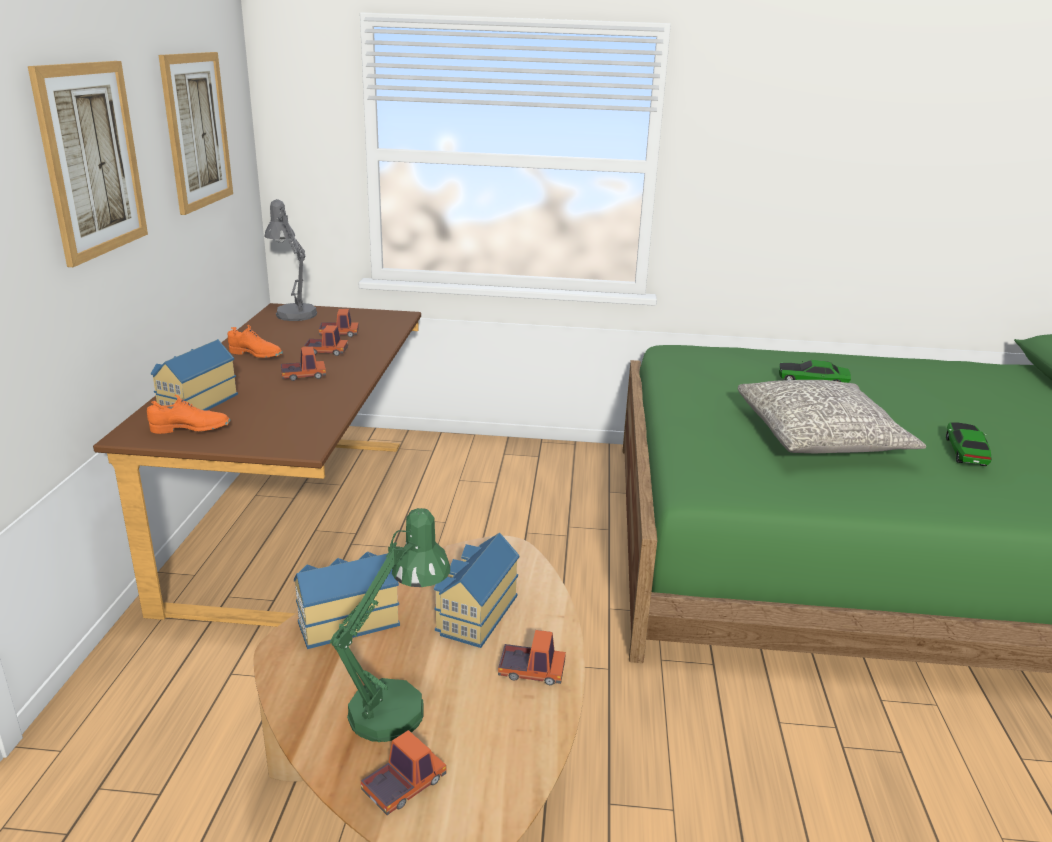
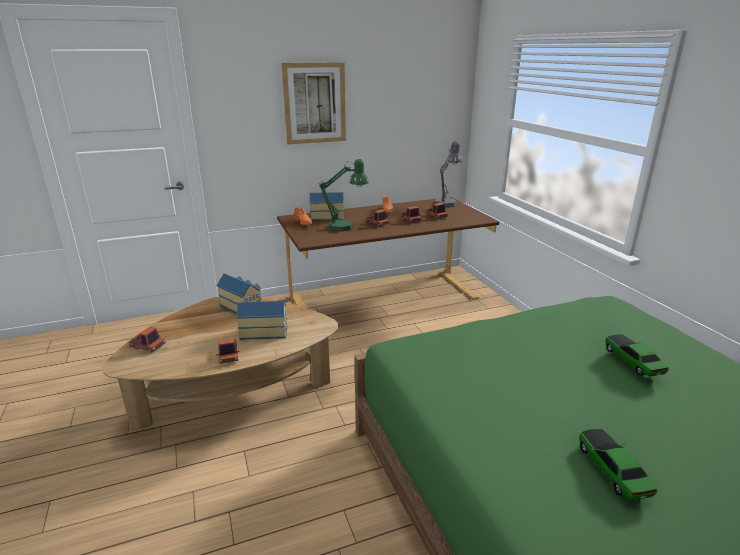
camera: 65 degrees right, 0 degrees up
picture [158,52,233,215] -> none
green table lamp [330,508,450,742] -> green table lamp moved to [319,159,369,231]
grey pillow [738,380,926,454] -> none
toy car [946,423,992,466] -> toy car turned 90 degrees counterclockwise [579,429,657,500]

